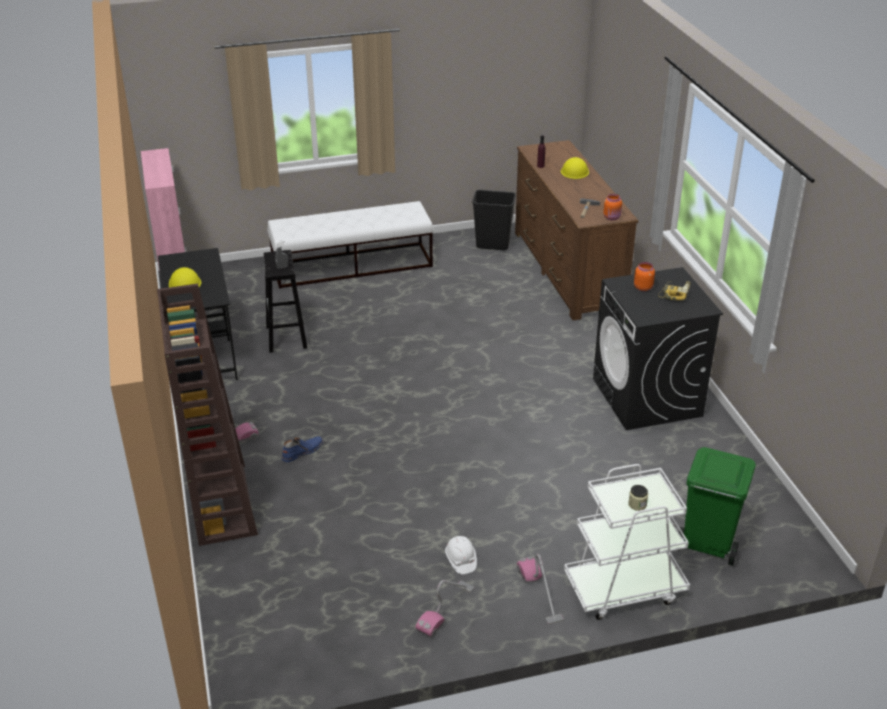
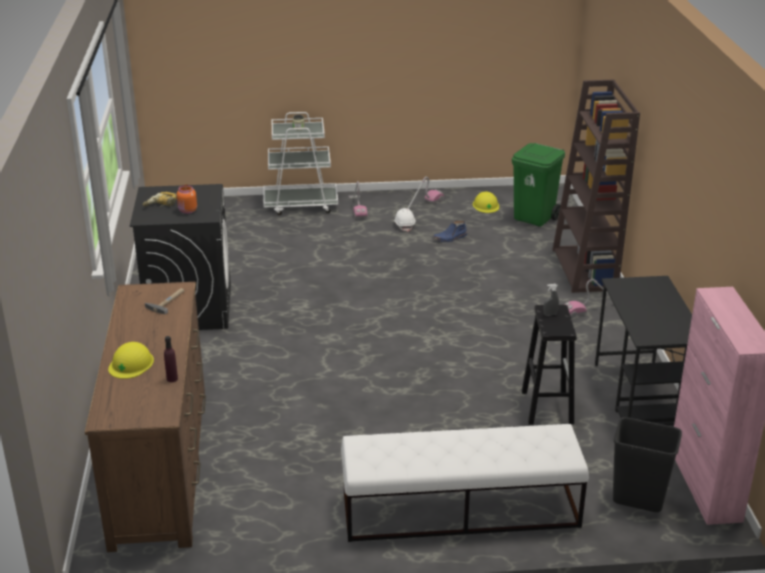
camera: 170 degrees left, 5 degrees down
yellow hard hat [169,267,201,287] -> yellow hard hat moved to [473,191,499,213]
blue boot [281,436,324,462] -> blue boot moved to [433,221,467,242]
black trash can [472,190,516,250] -> black trash can moved to [613,417,682,512]
orange jar [603,194,622,220] -> none
green trash can [679,447,756,565] -> green trash can moved to [512,143,565,227]

